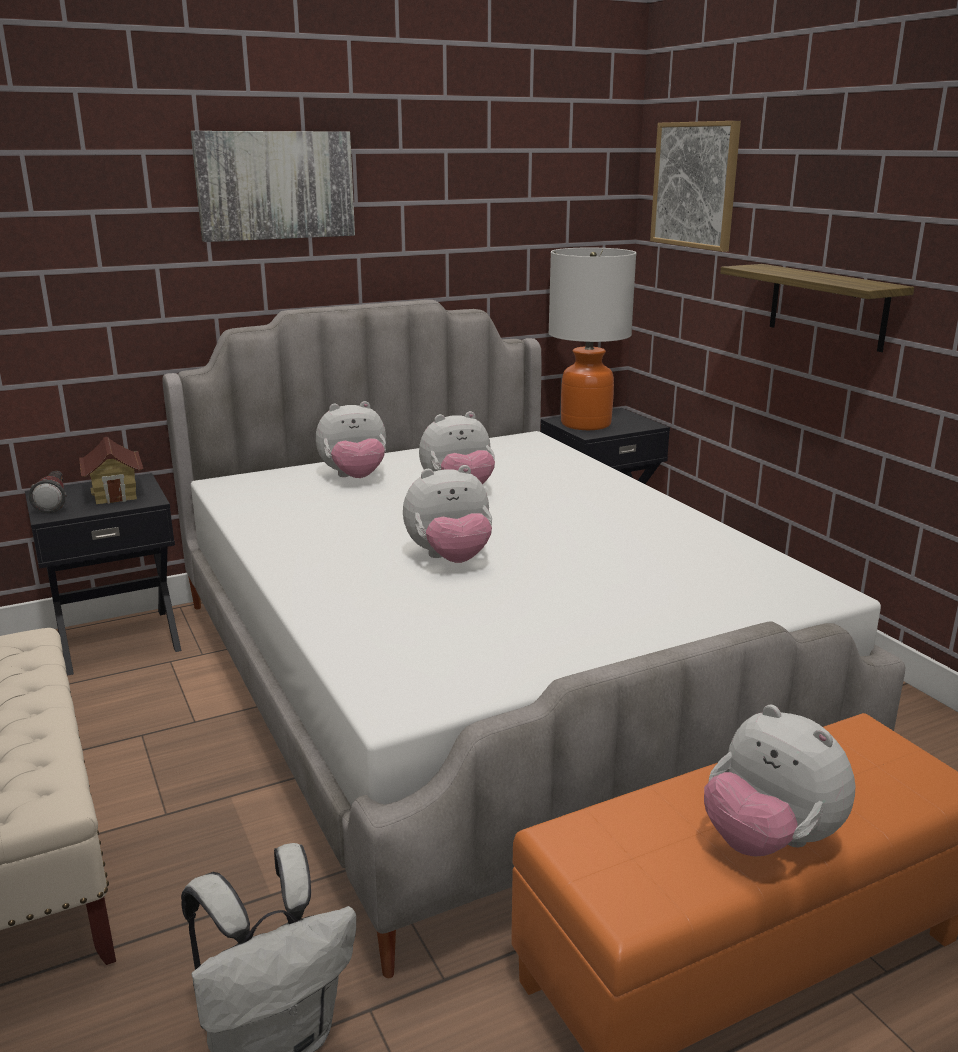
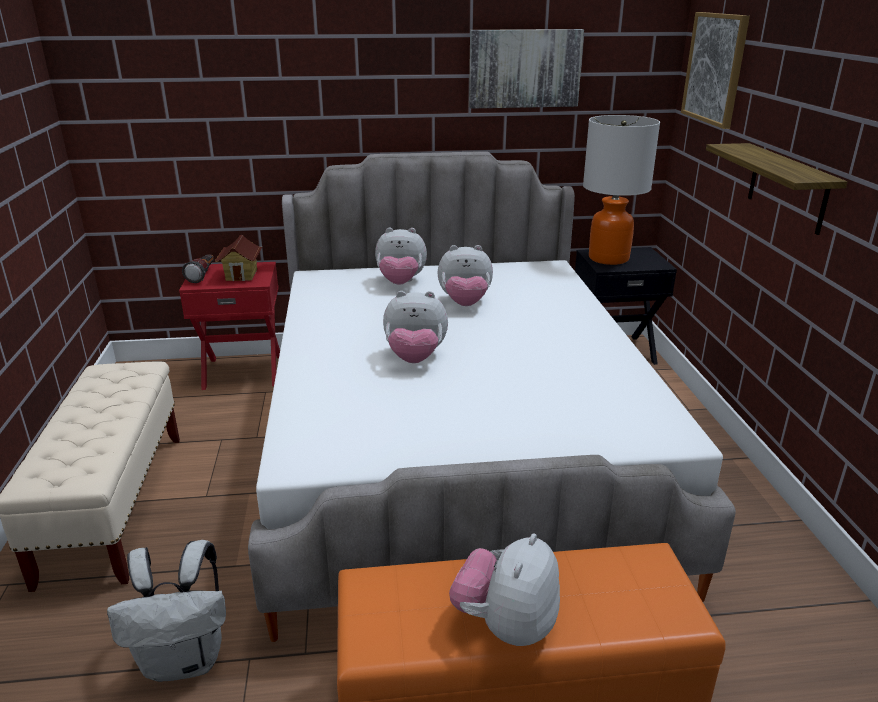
camera: 20 degrees right, 5 degrees up
black nightstand [25,473,181,676] -> red nightstand [179,262,280,390]
picture [191,131,355,242] -> picture moved to [469,29,584,109]
plush toy [704,705,856,856] -> plush toy turned 45 degrees clockwise [449,533,560,646]

